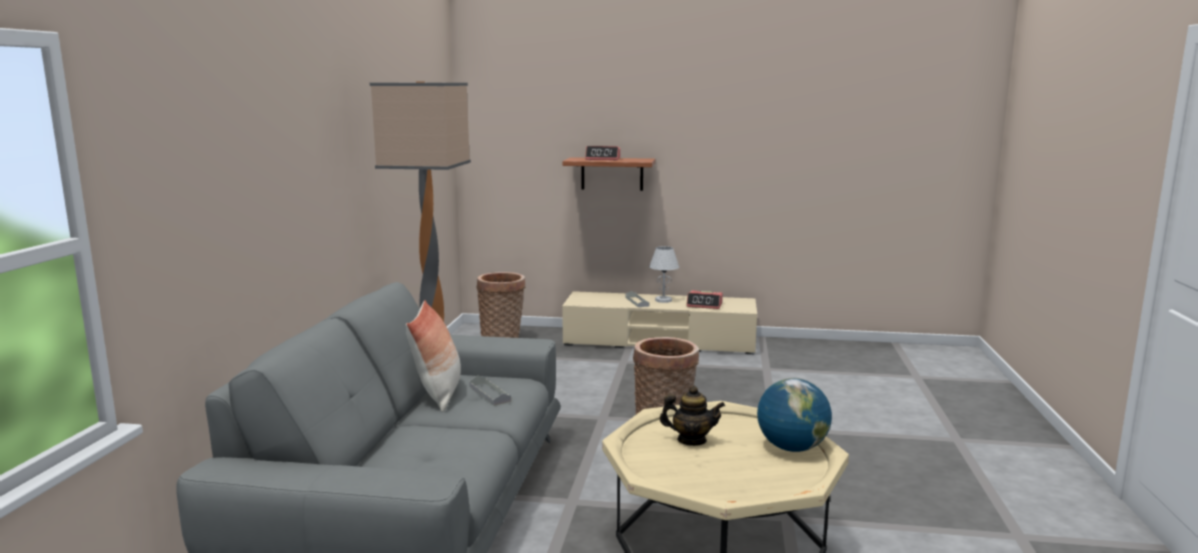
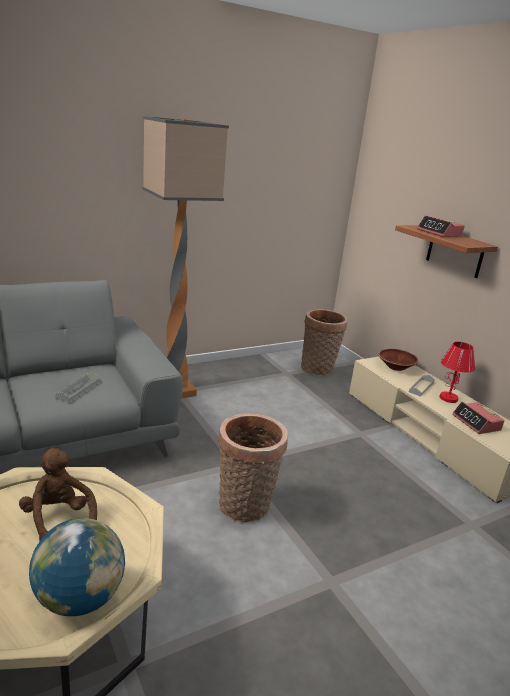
camera: 50 degrees right, 10 degrees up
pillow [406,300,461,412] -> none
white table lamp [649,246,679,303] -> red table lamp [439,342,475,403]
teapot [660,386,725,446] -> brown plush toy [19,448,97,541]
none -> brown bowl [378,349,419,371]

